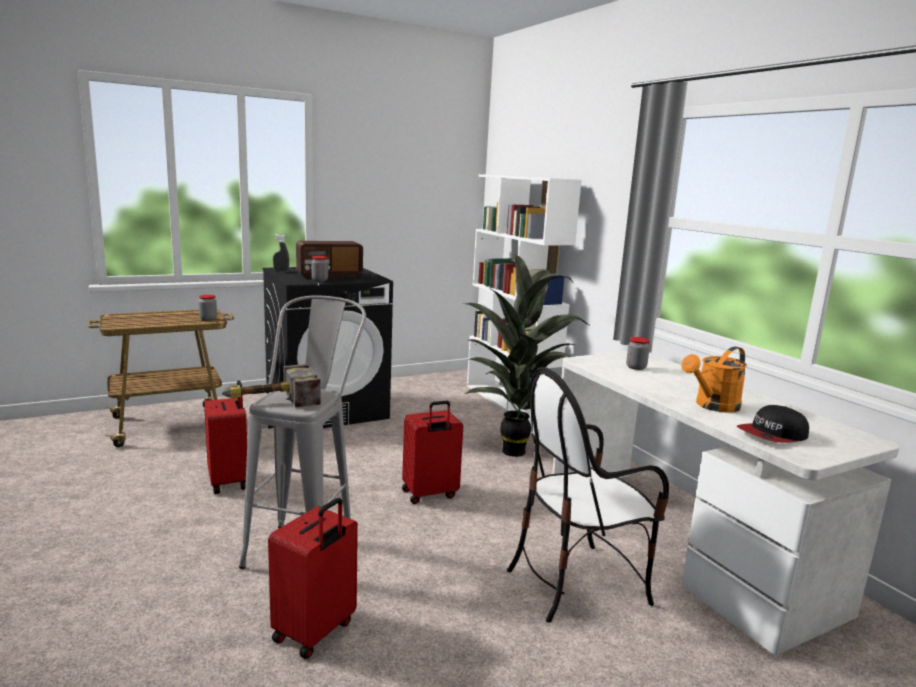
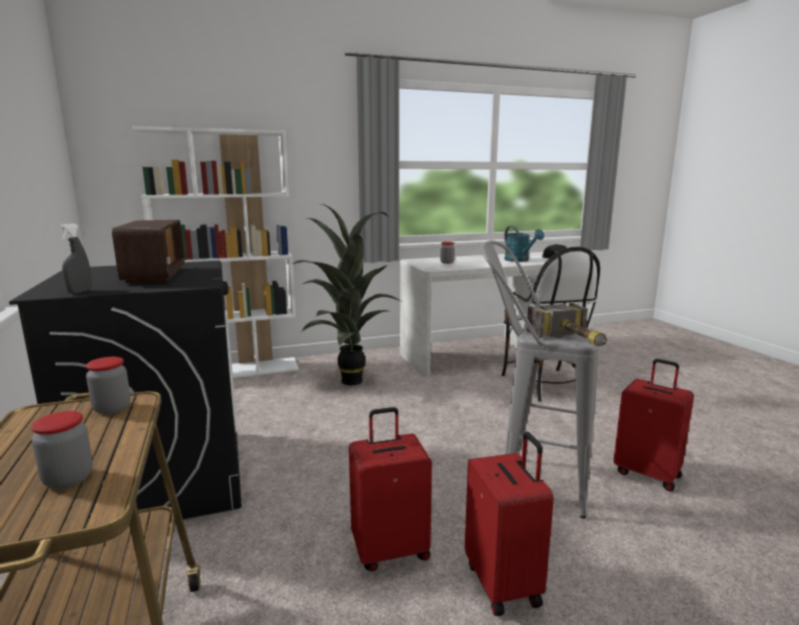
camera: 80 degrees left, 0 degrees up
jar [311,256,328,281] -> jar moved to [31,411,93,489]
red suitcase [402,400,463,504] -> red suitcase moved to [465,431,554,616]
orange watering can [681,346,747,413] -> turquoise watering can [504,226,544,262]

